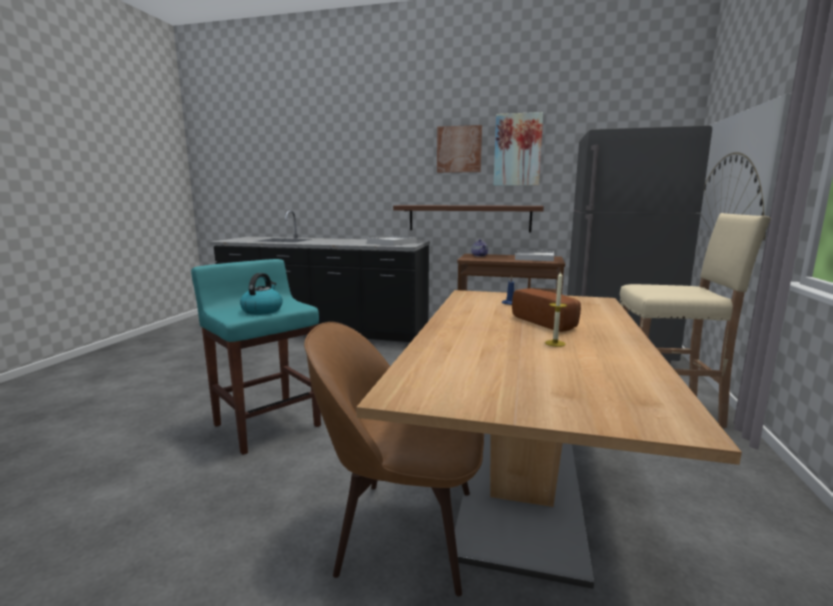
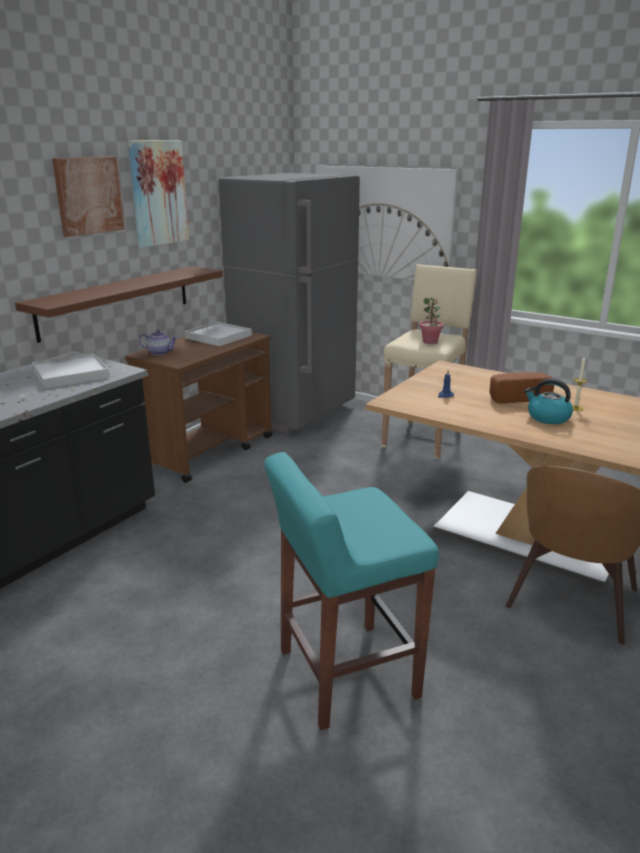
camera: 70 degrees left, 10 degrees up
kettle [240,273,283,315] -> kettle moved to [524,379,573,424]
none -> potted plant [419,297,444,344]

